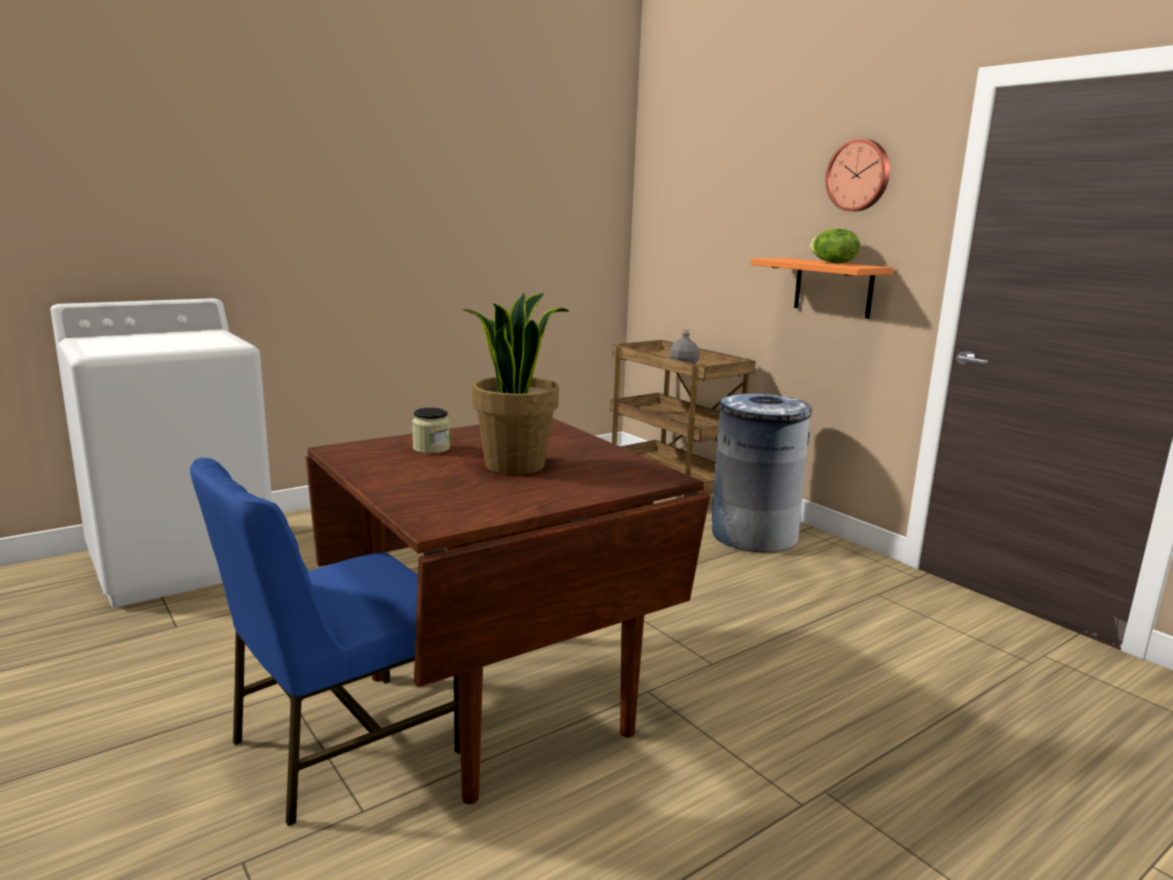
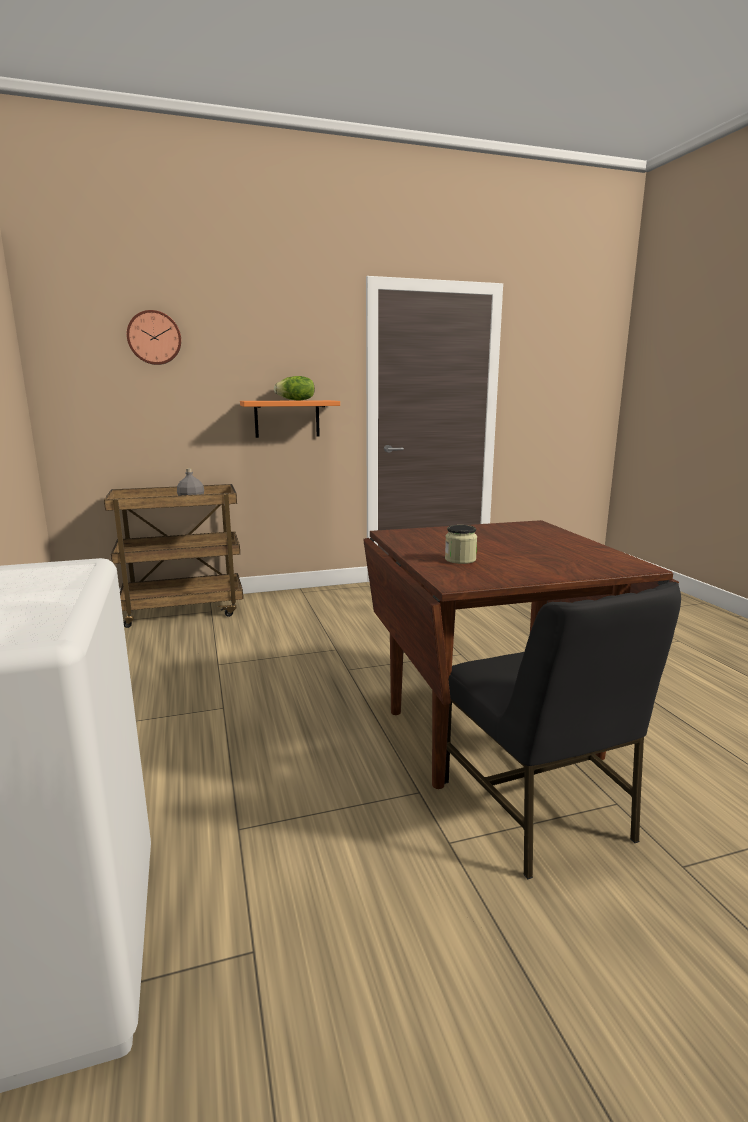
camera: 70 degrees left, 0 degrees up
blue chair [190,458,461,826] -> black chair [444,582,681,879]
potted plant [463,293,569,475] -> none
grey trash can [712,394,812,553] -> none
wall clock [826,138,890,211] -> wall clock moved to [127,310,181,365]

